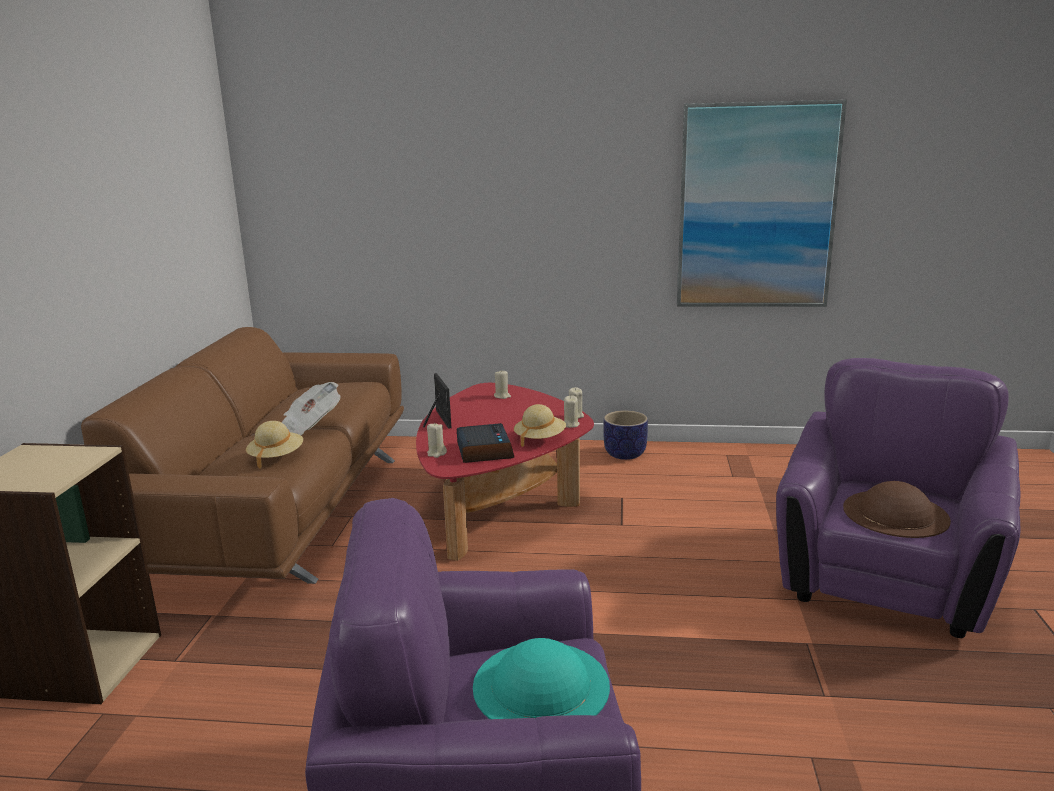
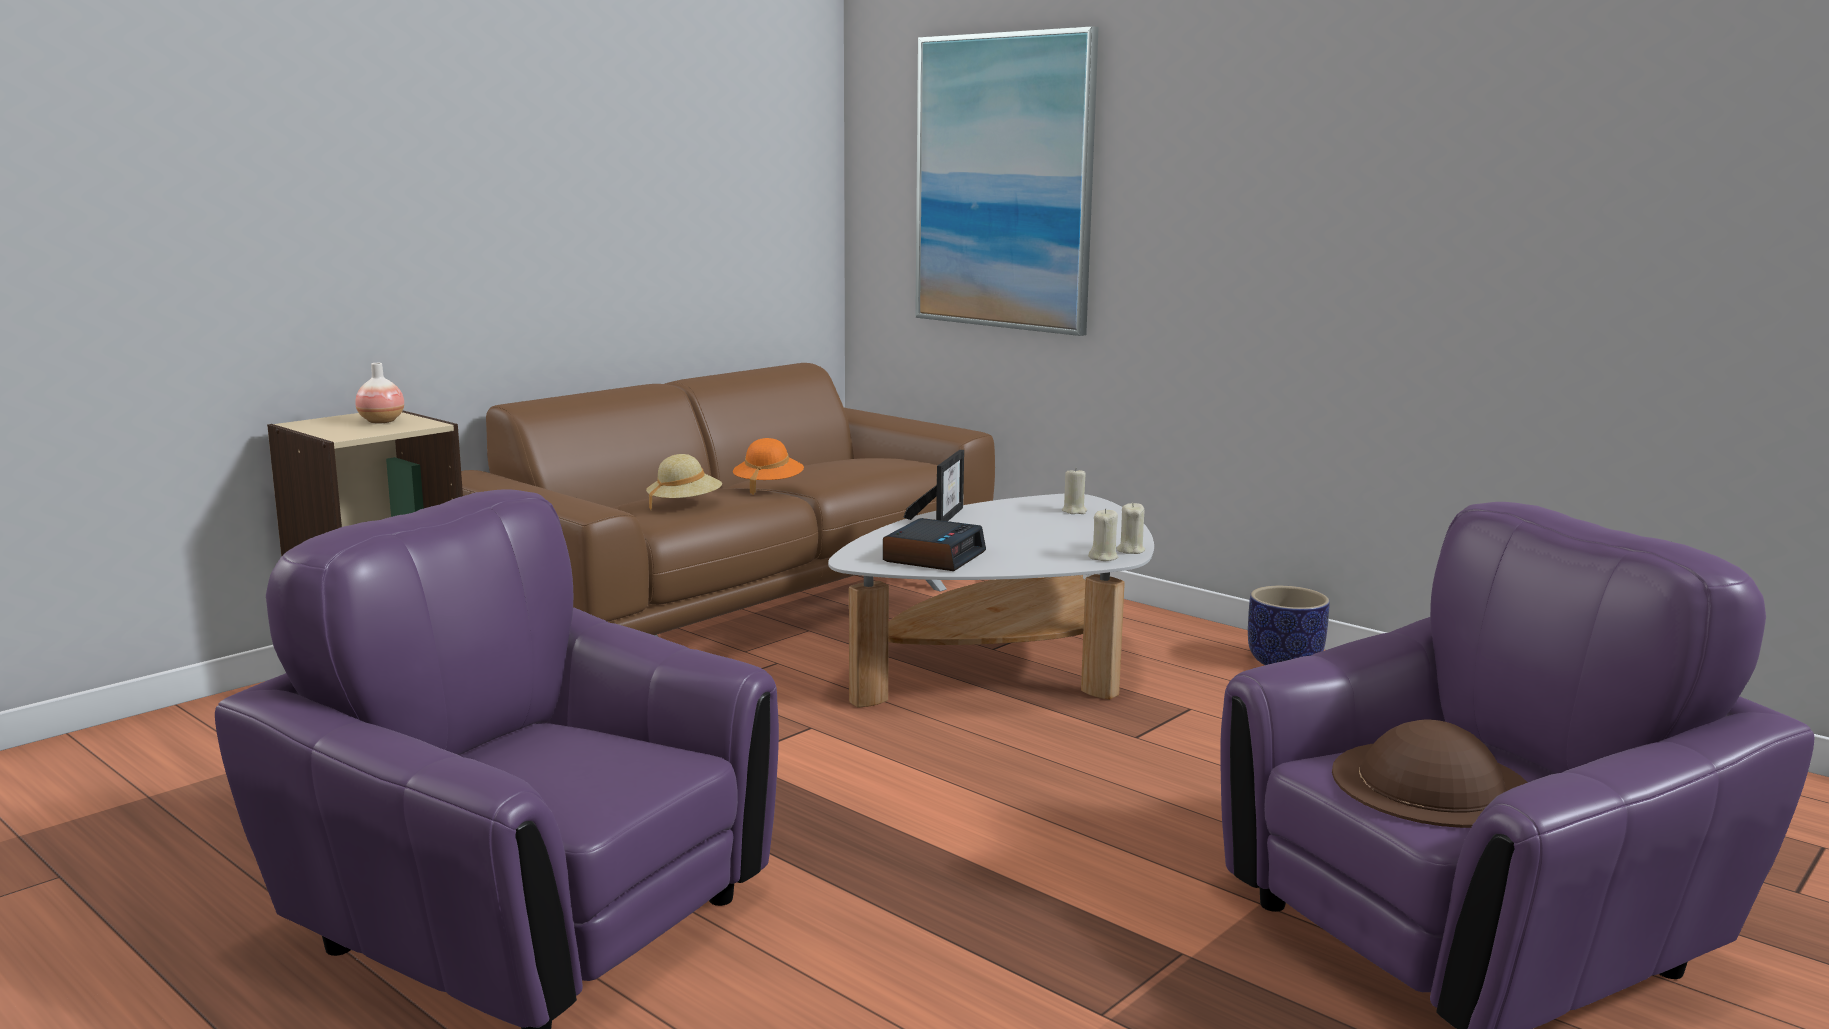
camera: 35 degrees right, 5 degrees down
newspaper [281,382,340,435] -> orange hat [733,438,804,495]
red coffee table [416,383,594,561] -> white coffee table [828,494,1154,708]
beige candle [427,422,447,458] -> none
turquoise hat [473,638,610,719] -> none
beige hat [514,404,566,447] -> none
picture [677,100,847,307] -> picture moved to [915,26,1099,336]
none -> vase [355,363,404,423]

